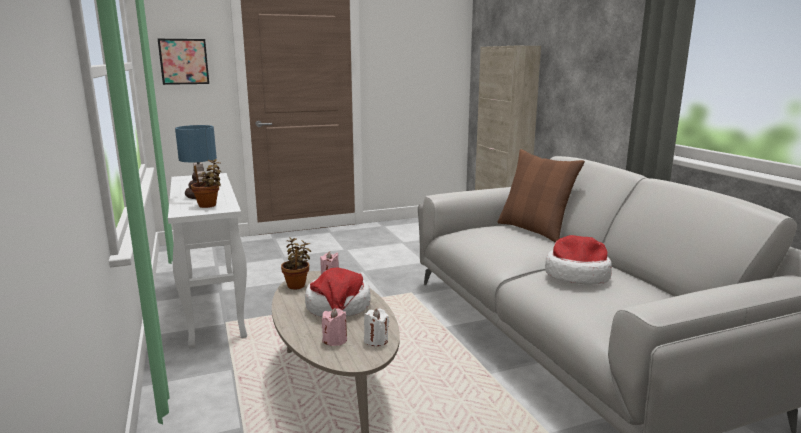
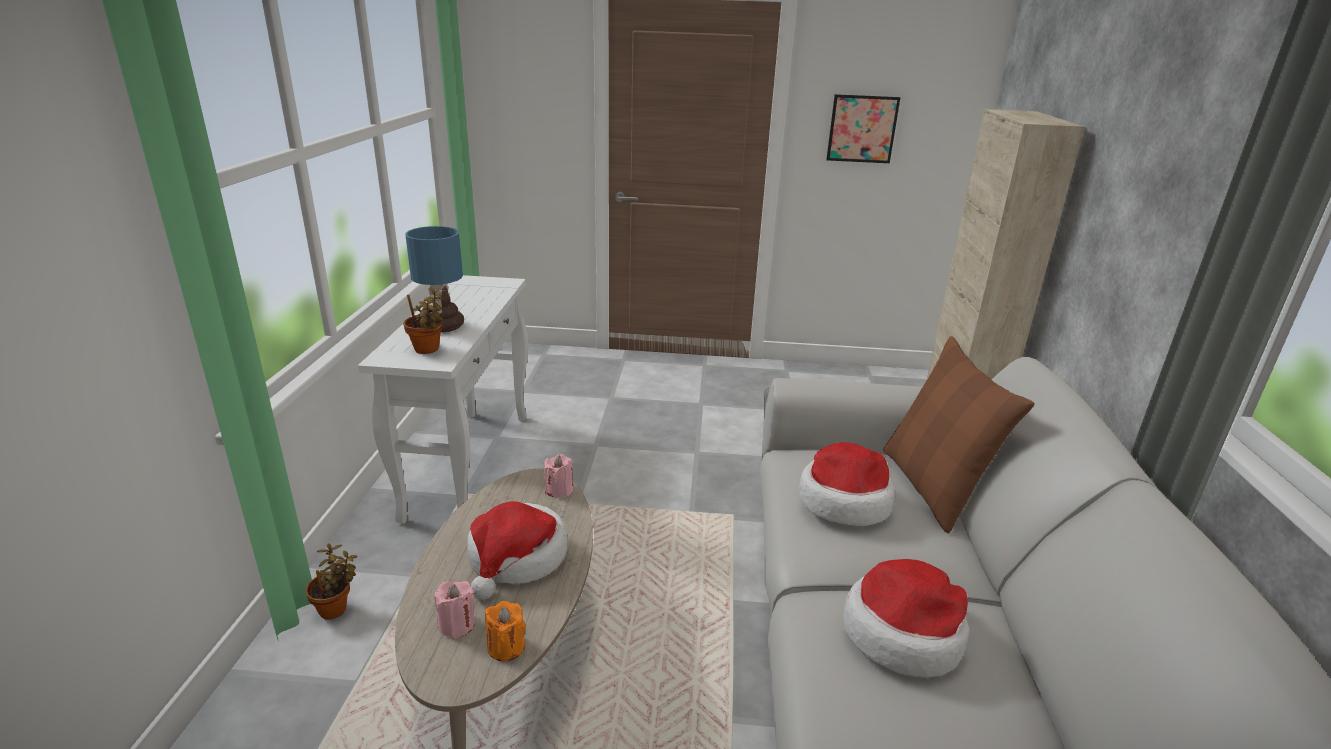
camera: 25 degrees right, 10 degrees up
picture [158,39,209,85] -> picture moved to [826,94,900,163]
potted plant [281,237,311,289] -> potted plant moved to [305,543,357,620]
white candle [364,309,389,346] -> orange candle [485,601,526,661]
none -> hat [799,442,894,526]

